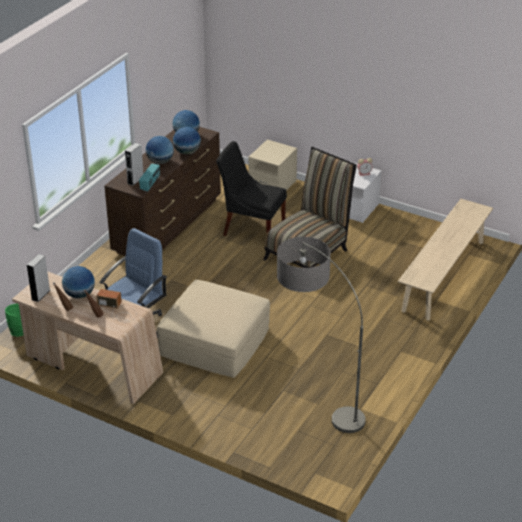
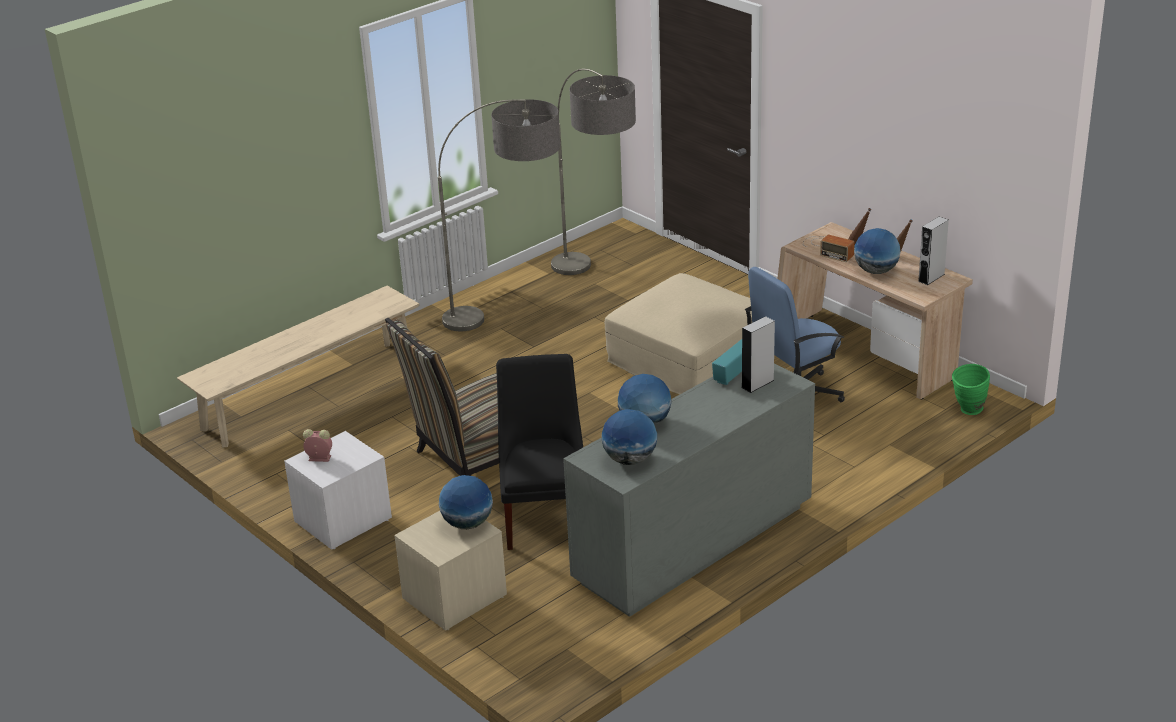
camera: 160 degrees left, 5 degrees down
brown dresser [105,127,221,256] -> grey dresser [563,363,815,617]
globe [146,136,174,164] -> globe moved to [439,475,493,529]
black chair [216,141,287,236] -> black chair turned 135 degrees counterclockwise [496,354,583,550]
none -> floor lamp [438,99,560,331]

